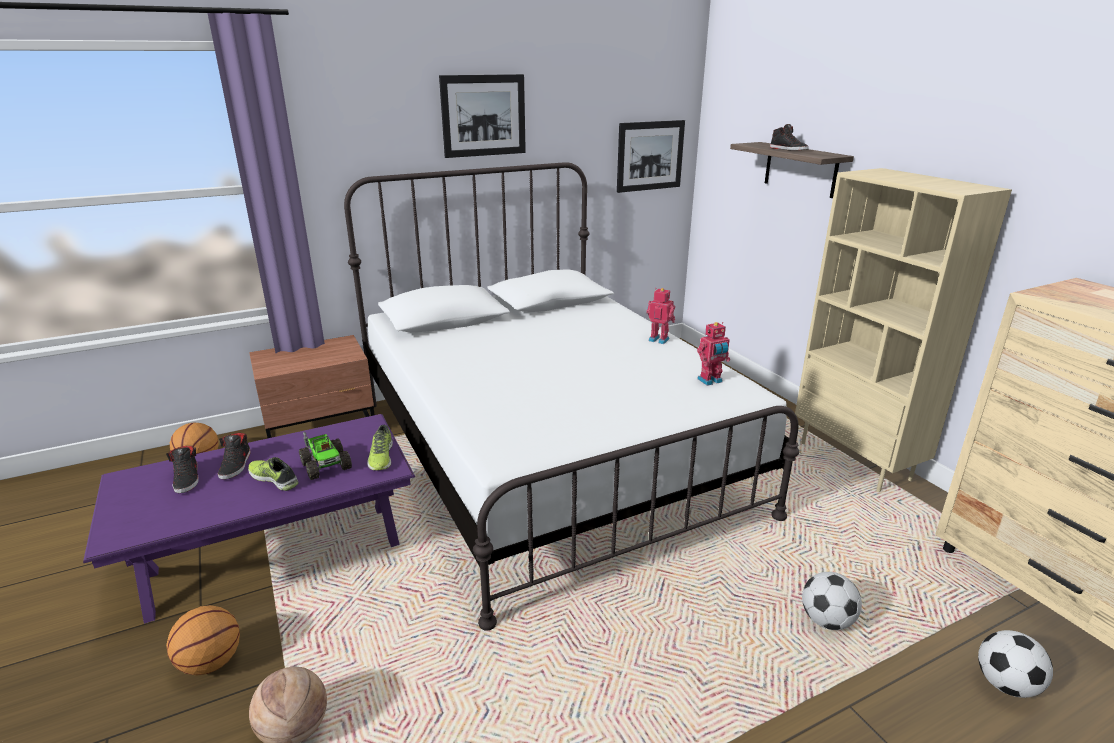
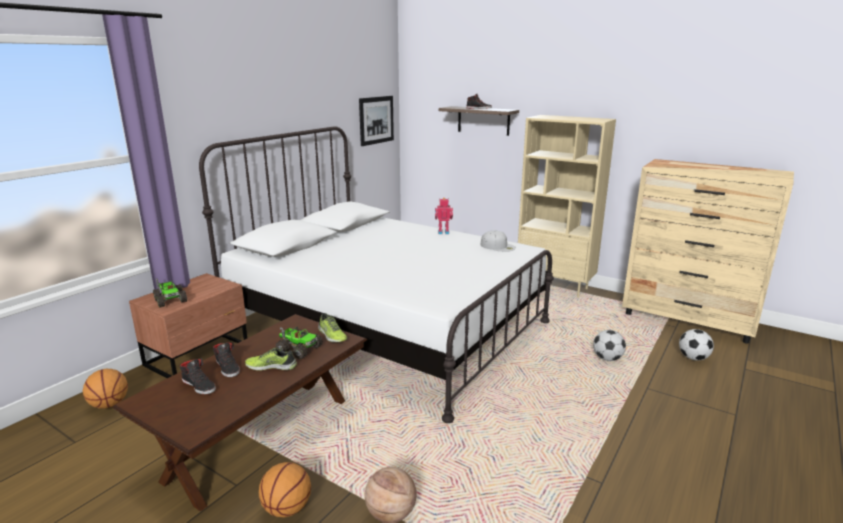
camera: 30 degrees left, 5 degrees down
purple coffee table [83,414,415,624] -> brown coffee table [112,314,367,512]
picture [439,74,526,158] -> none
toy robot [697,322,730,386] -> white cap [481,231,516,252]
none -> toy truck [153,278,187,308]

